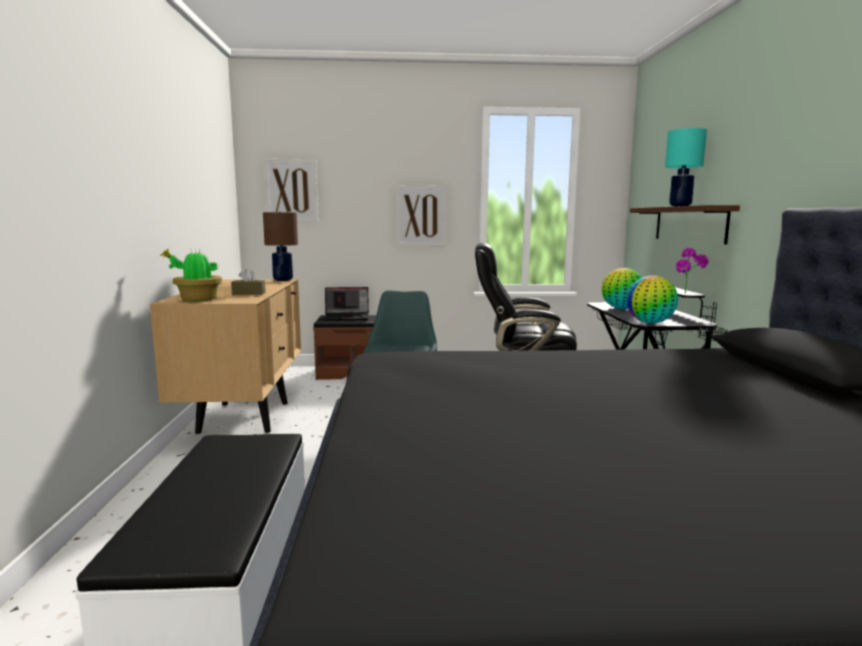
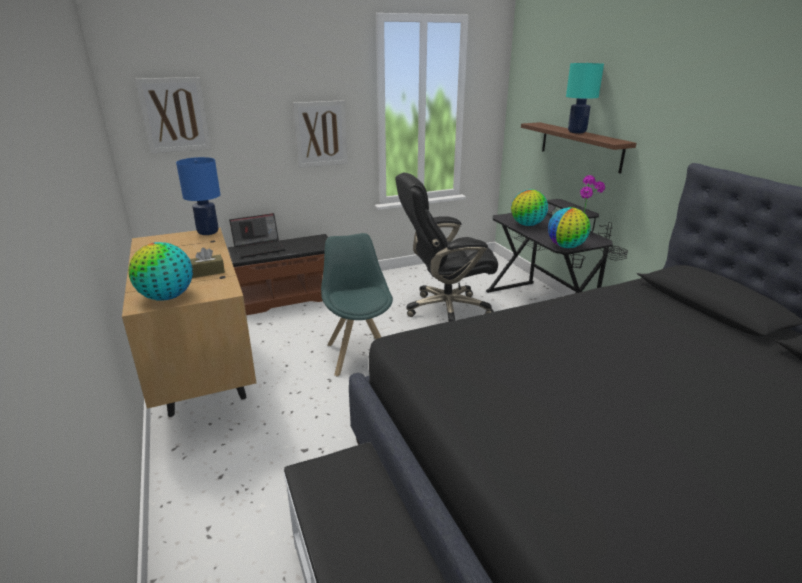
camera: 20 degrees left, 15 degrees up
potted plant [160,248,222,301] -> globe [128,242,193,301]
brown table lamp [263,212,298,281] -> blue table lamp [176,157,221,235]

